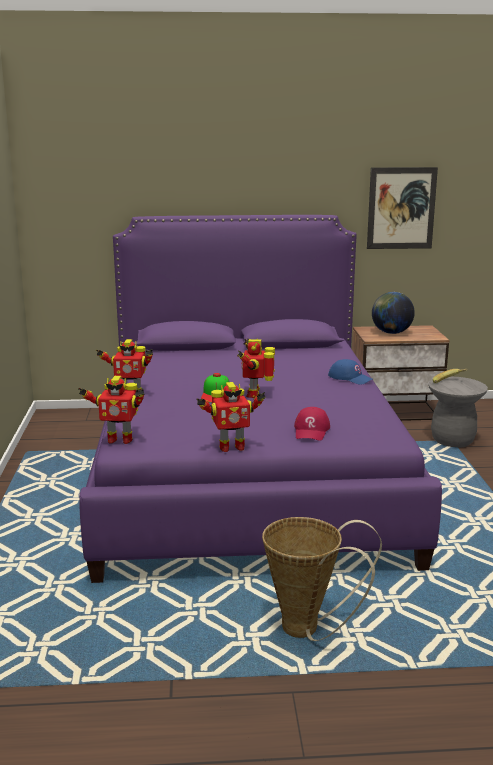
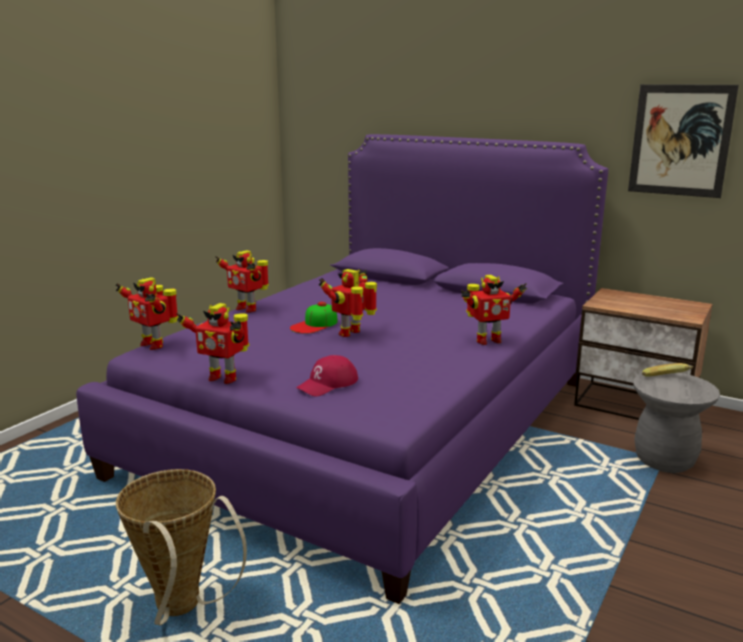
camera: 35 degrees right, 0 degrees up
blue cap [328,359,373,385] -> toy robot [461,275,527,345]
globe [372,292,415,334] -> none

